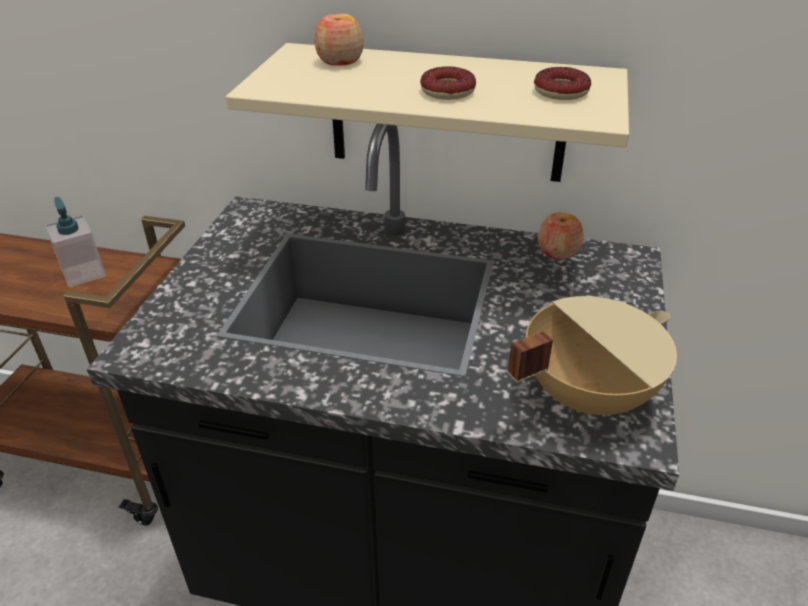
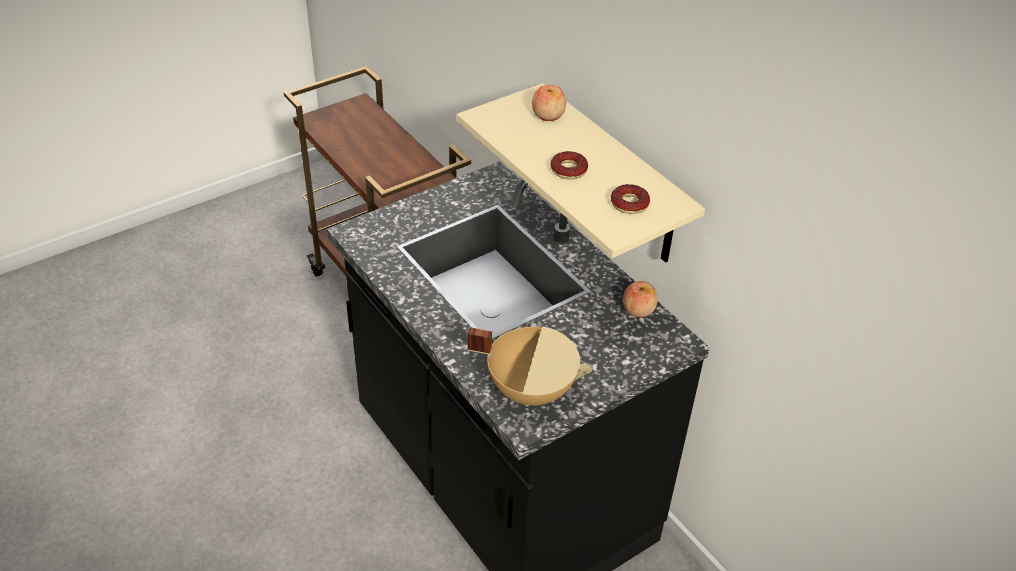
camera: 40 degrees right, 5 degrees up
soap dispenser [45,197,106,287] -> none

